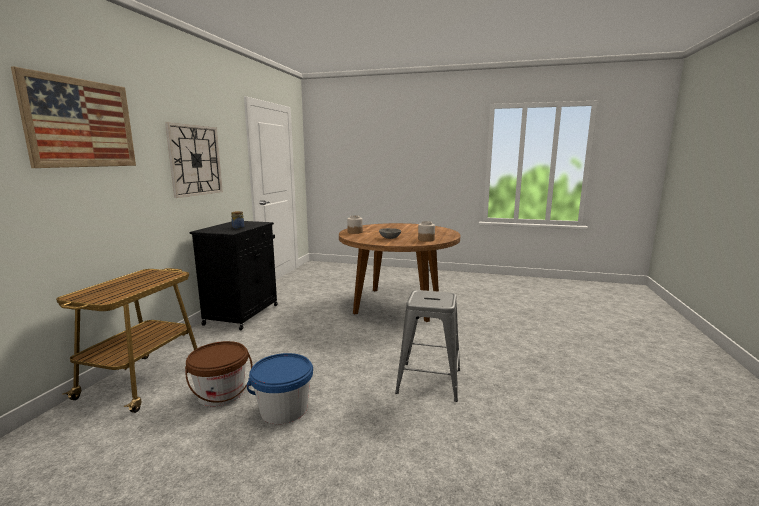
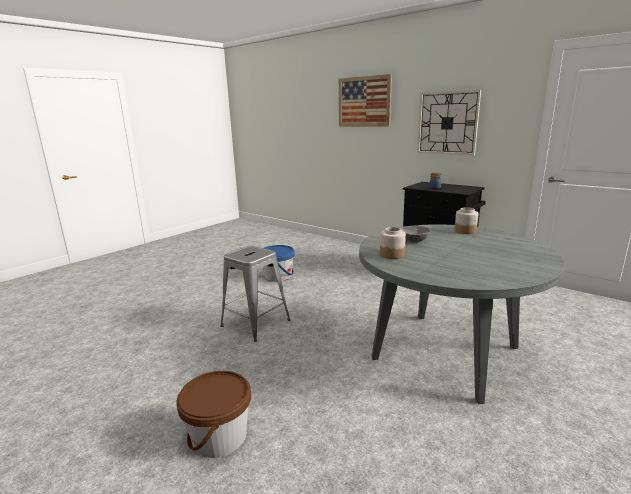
camera: 115 degrees right, 5 degrees up
cart [56,268,197,413] -> none
brown bucket [185,341,253,407] -> brown bucket moved to [177,371,251,458]
brown dining table [339,223,461,322] -> grey dining table [359,224,565,404]

